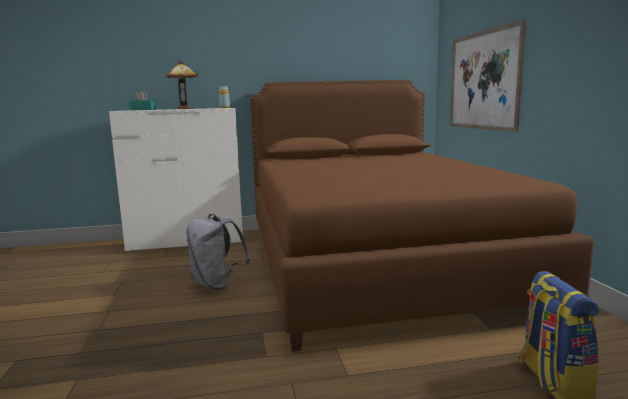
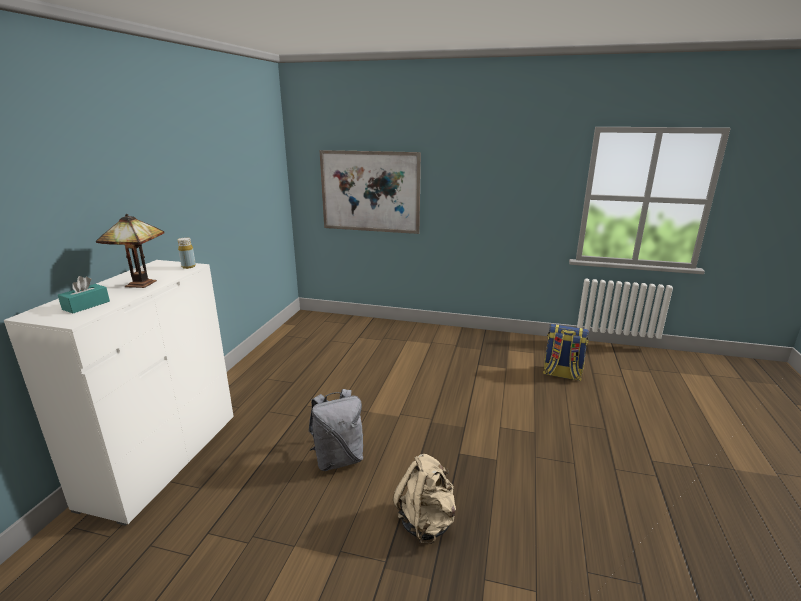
camera: 65 degrees left, 10 degrees up
brown bed [250,80,594,352] -> none
none -> beige backpack [393,454,456,544]

